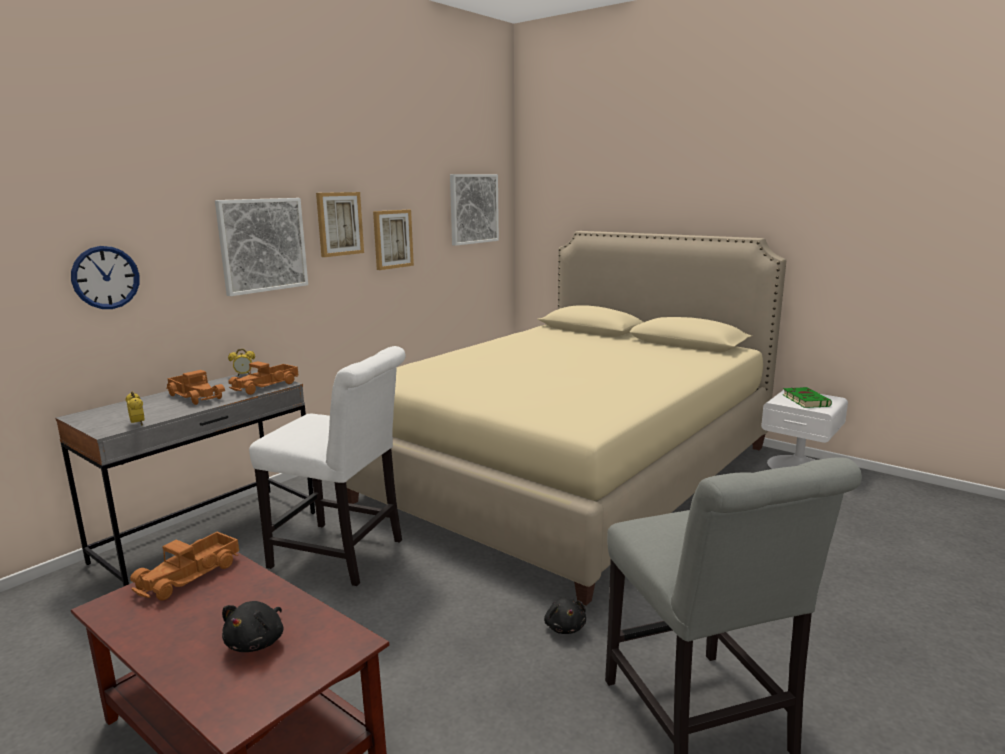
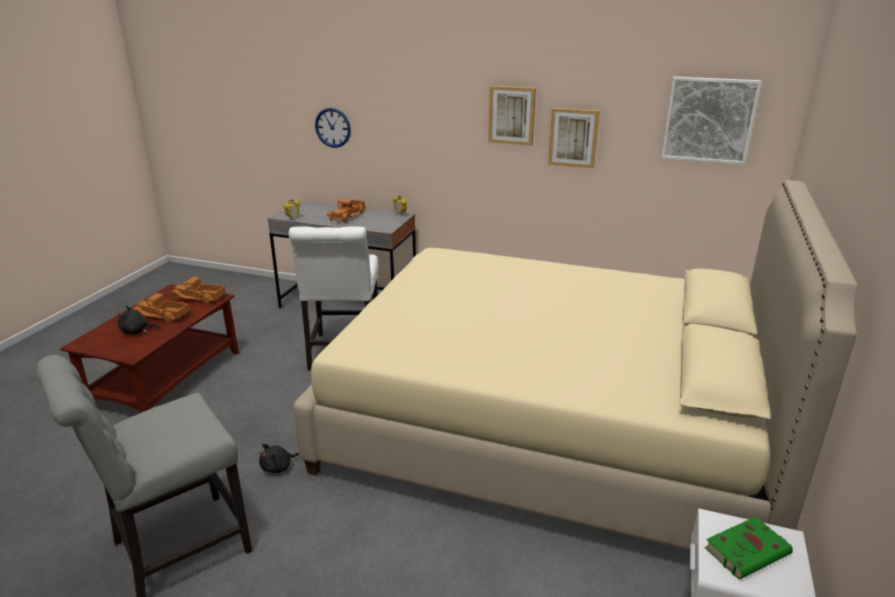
camera: 70 degrees right, 10 degrees up
picture [215,198,308,296] -> none
toy truck [228,361,298,395] -> toy truck moved to [132,293,190,323]

